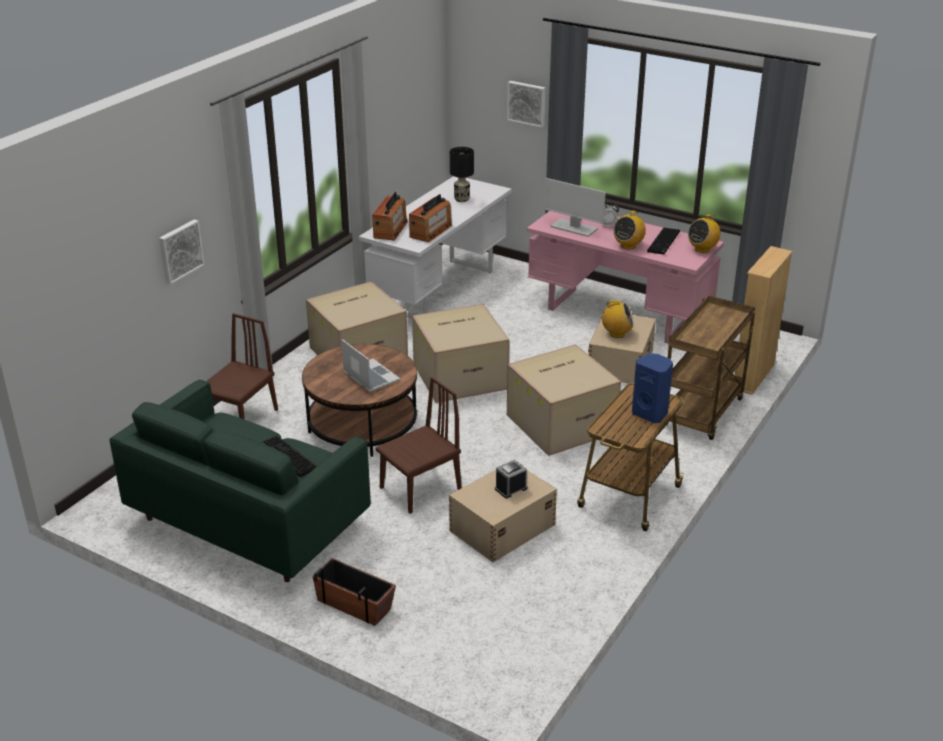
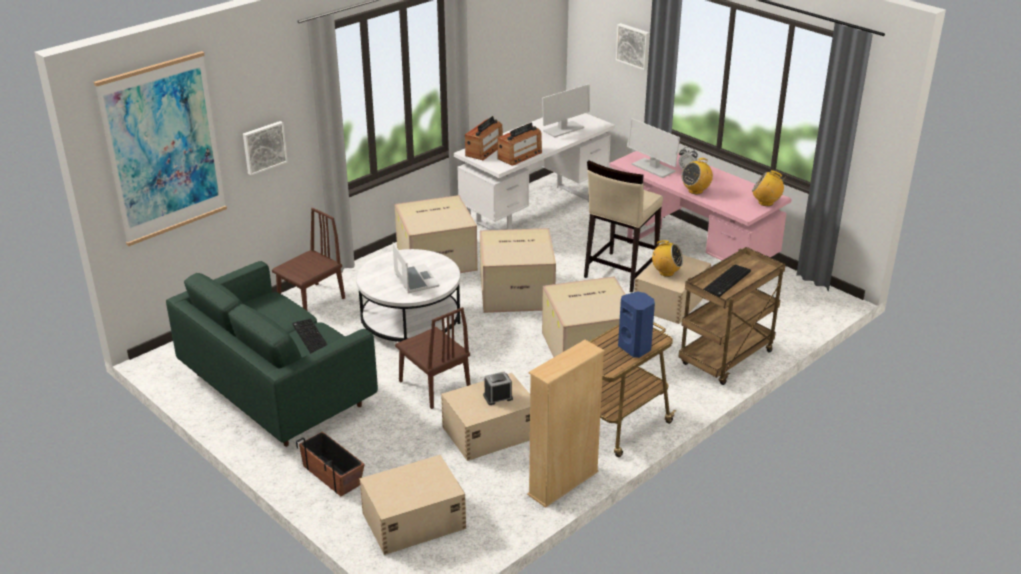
camera: 15 degrees right, 0 degrees up
brown coffee table [302,344,417,457] -> white coffee table [356,249,460,342]
brown chair [376,377,462,514] -> brown chair turned 75 degrees clockwise [395,307,471,409]
black table lamp [450,147,474,202] -> monitor [542,84,590,138]
keyboard [647,228,680,255] -> keyboard moved to [704,264,751,297]
radio [688,214,721,253] -> radio turned 45 degrees clockwise [752,170,784,206]
beige bookcase [735,246,793,395] -> beige bookcase moved to [527,340,605,508]
none -> picture [94,51,227,246]
none -> beige storage box [359,455,466,555]
none -> beige stool [584,160,663,293]

